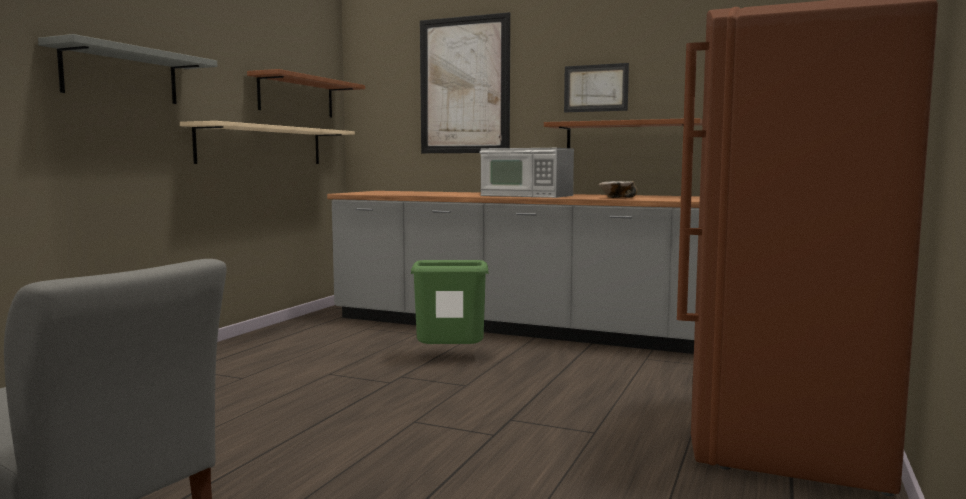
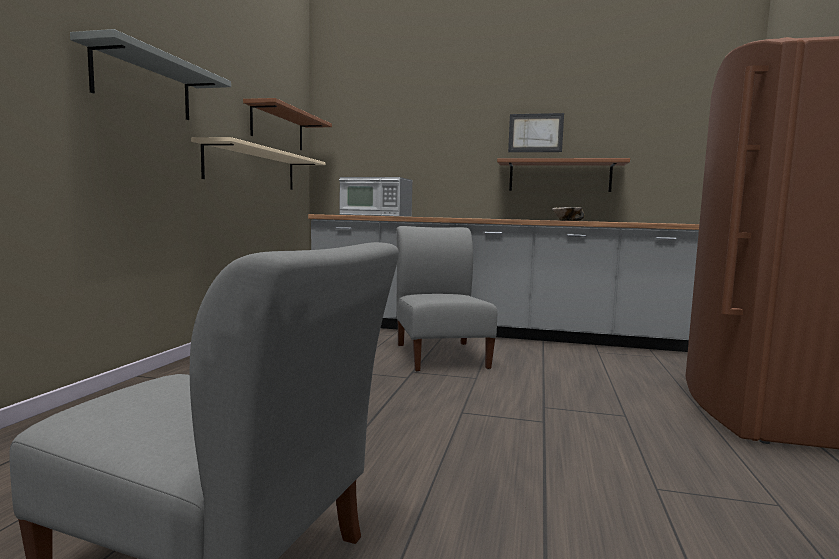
camera: 10 degrees left, 0 degrees up
green trash can [411,260,489,344] -> grey chair [396,226,497,372]
picture [420,12,510,153] -> none
microwave [479,148,574,198] -> microwave moved to [339,177,412,217]

